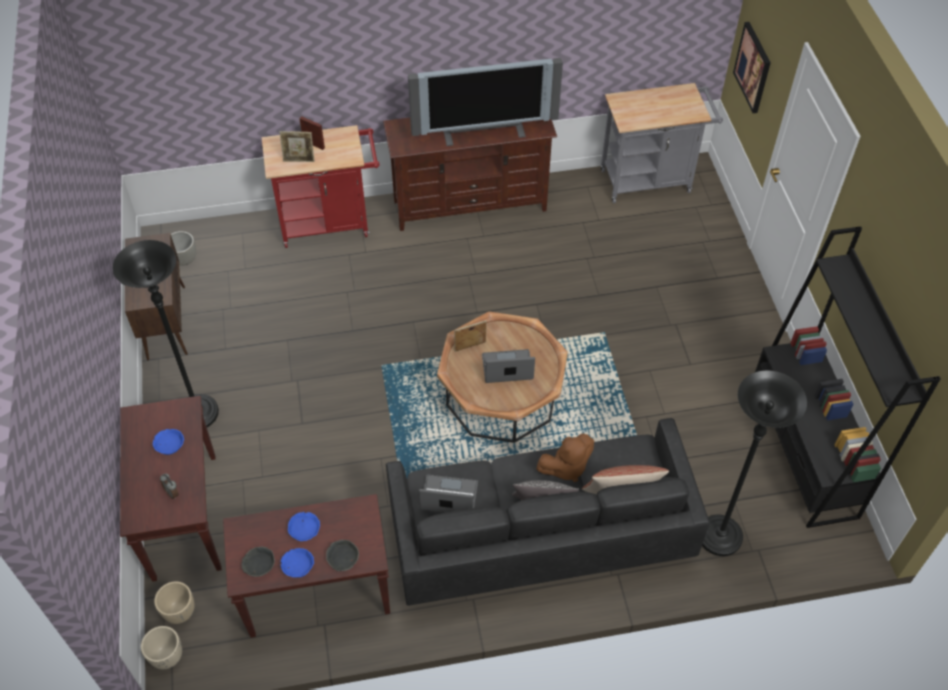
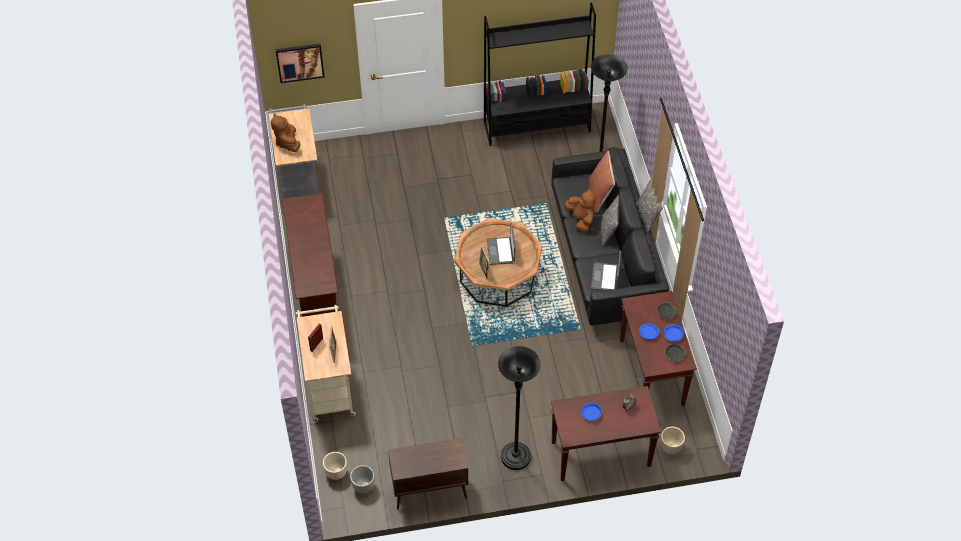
camera: 90 degrees left, 0 degrees up
beige planter [141,626,182,670] -> beige planter moved to [323,452,347,480]
red cart [262,125,380,248] -> beige cart [296,305,356,422]
television [408,58,563,146] -> none
none -> brown plush toy [271,113,300,152]
none -> pillow [636,179,663,233]

